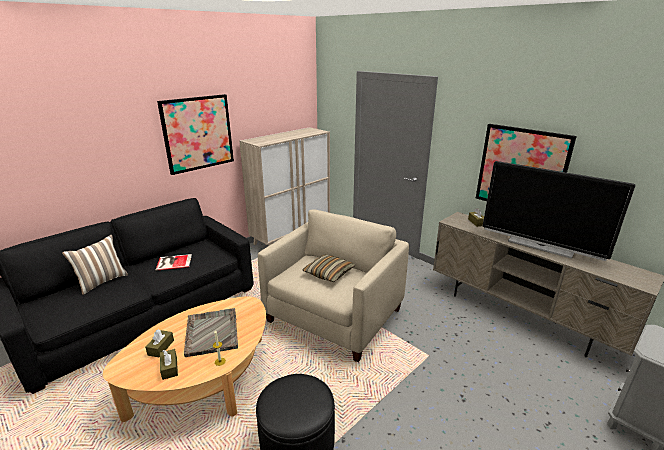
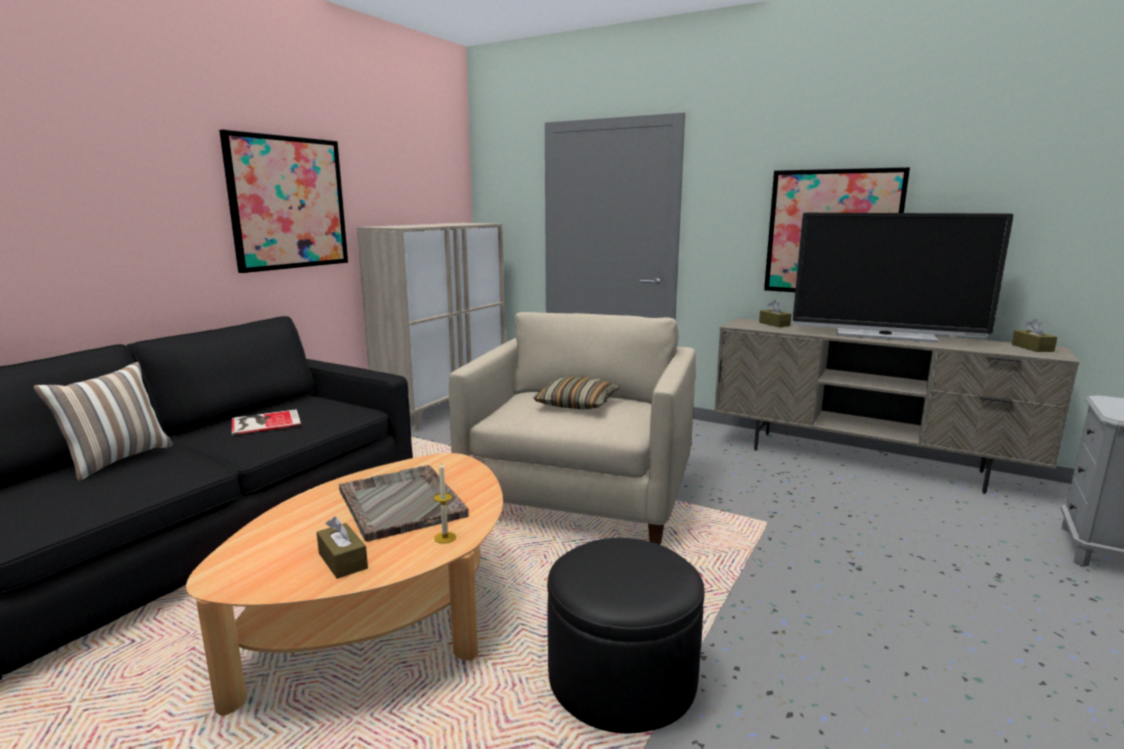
camera: 15 degrees left, 10 degrees down
brown tissue box [145,329,174,358] -> brown tissue box moved to [1012,319,1057,352]

